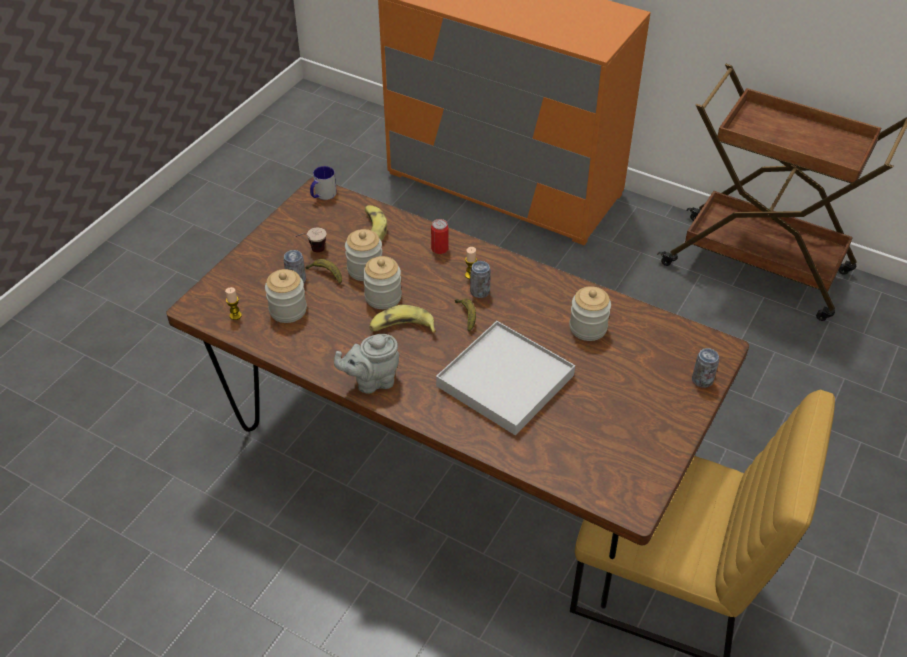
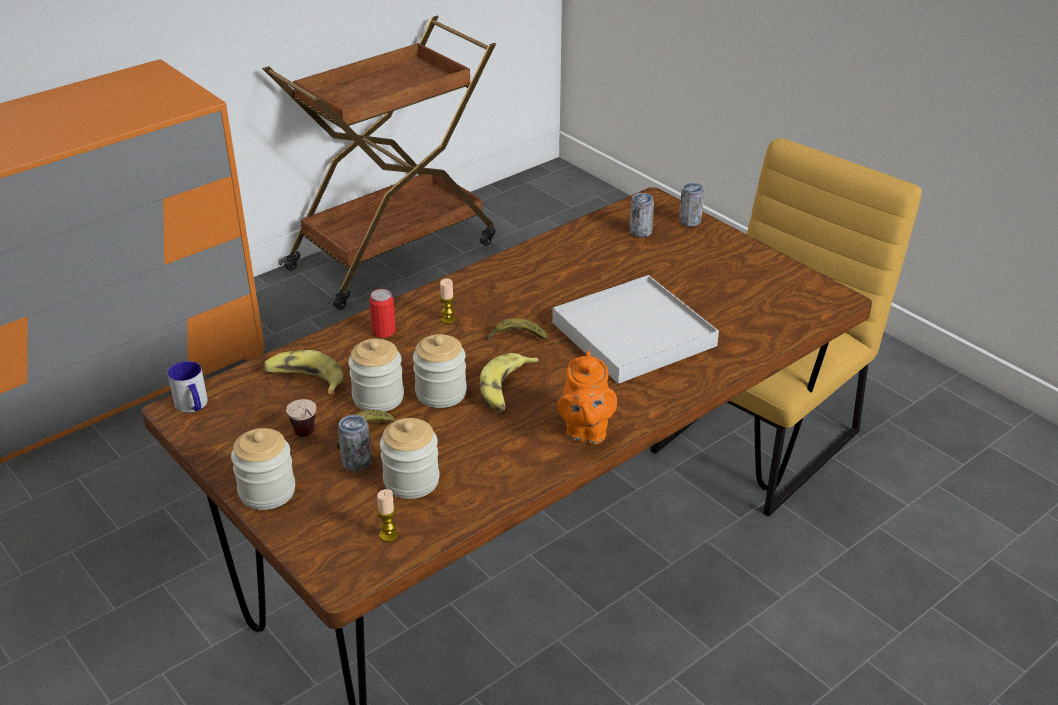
camera: 70 degrees left, 10 degrees down
grey teapot [334,334,399,394] -> orange teapot [558,351,617,444]
can [470,261,491,298] -> can moved to [629,193,654,238]
jar [569,286,611,341] -> jar moved to [231,428,295,510]

